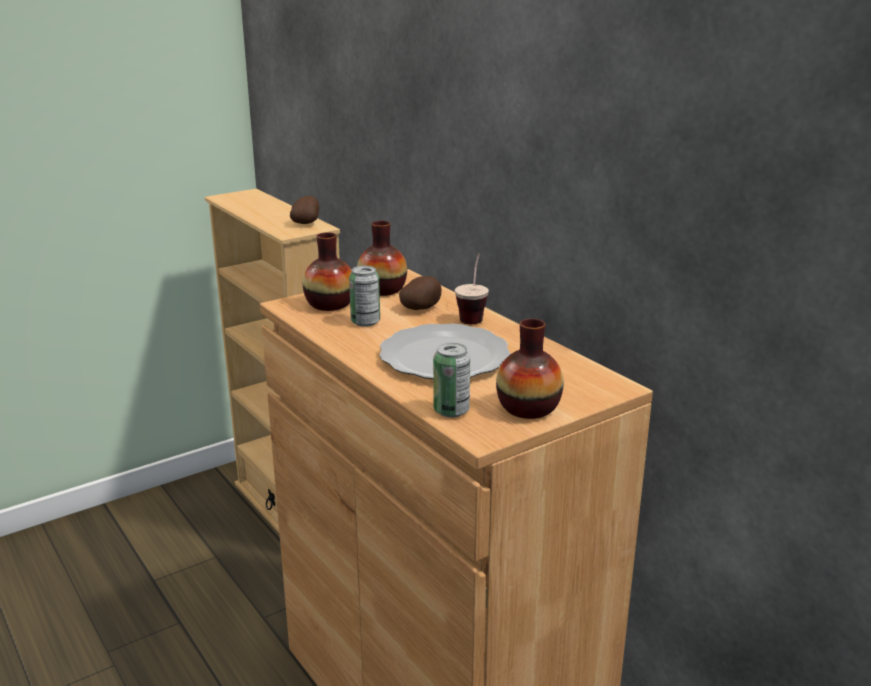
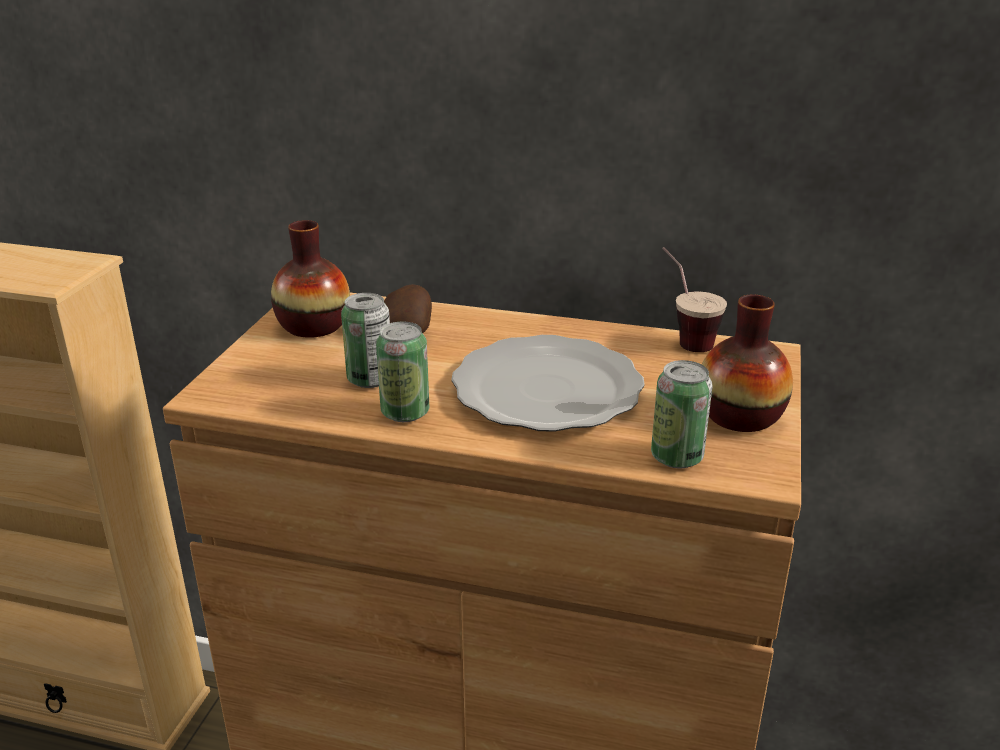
camera: 40 degrees left, 5 degrees up
potato [290,196,319,224] -> none
vase [303,232,352,311] -> none
cup [455,253,489,324] -> cup moved to [662,247,727,352]
none -> can [376,321,429,422]

